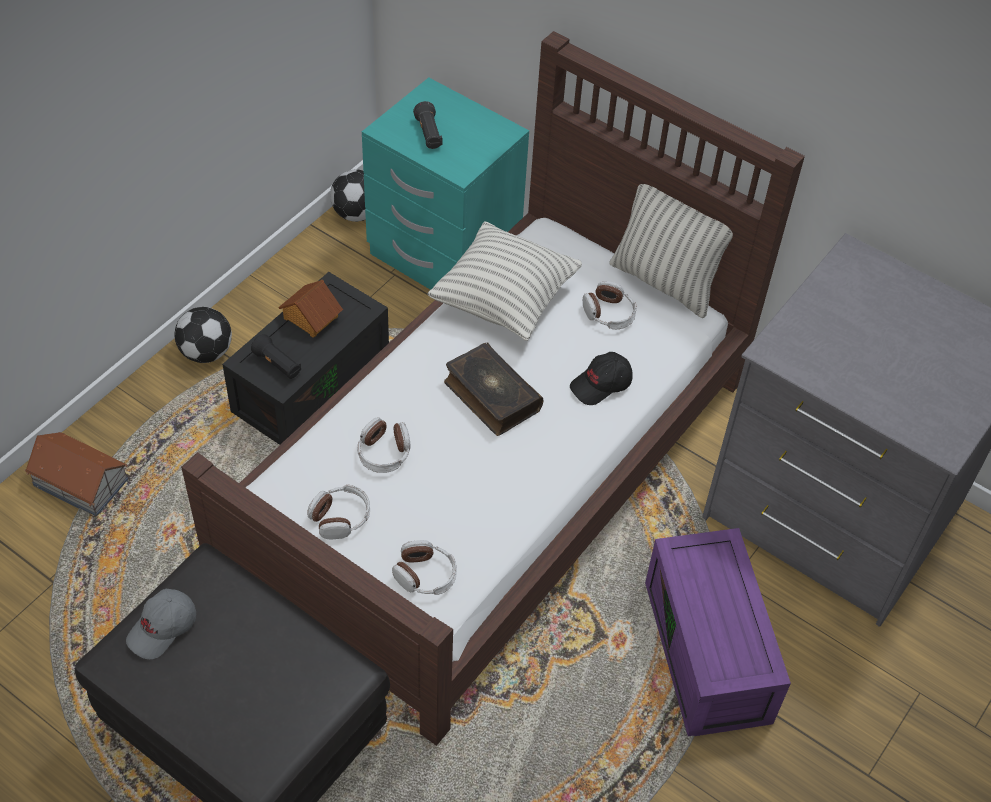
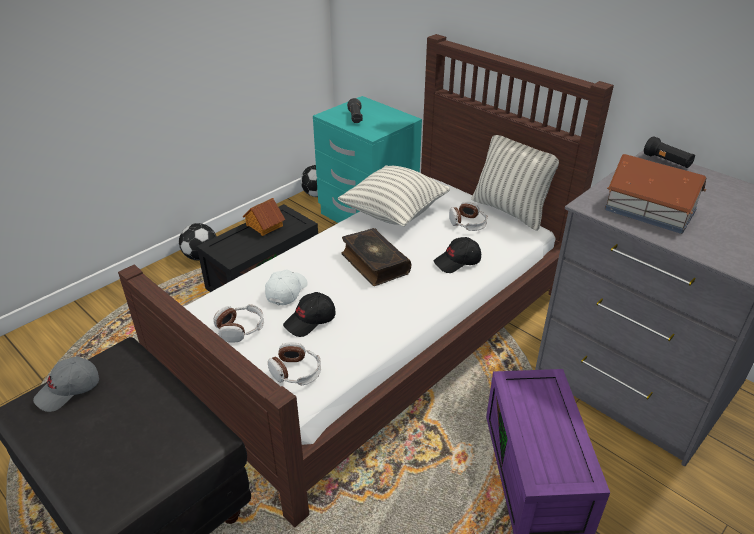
camera: 10 degrees right, 15 degrees down
toy house [25,432,128,516] -> toy house moved to [604,154,707,234]
black flashlight [251,334,301,379] -> black flashlight moved to [644,136,695,168]
headphones [357,417,411,473] -> white cap [265,270,308,305]
none -> black cap [283,292,336,337]

